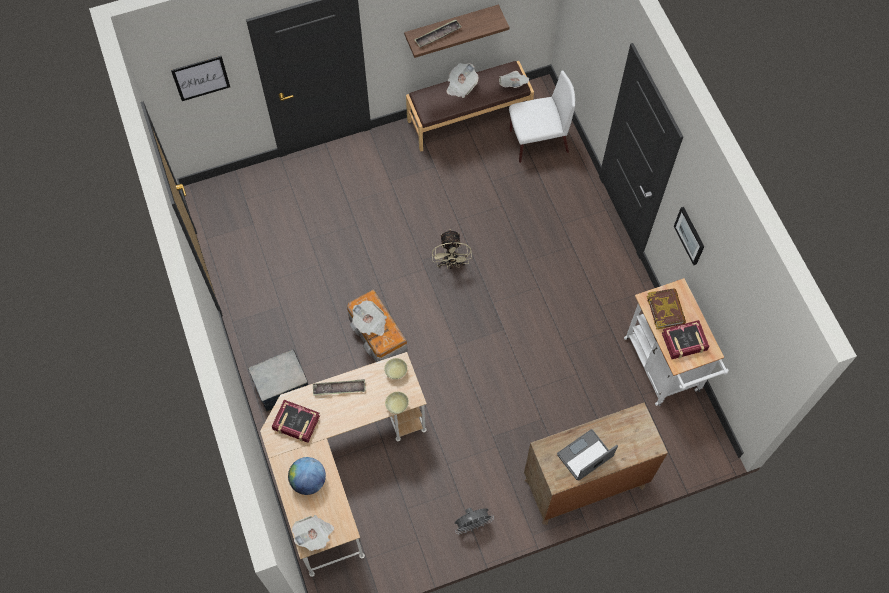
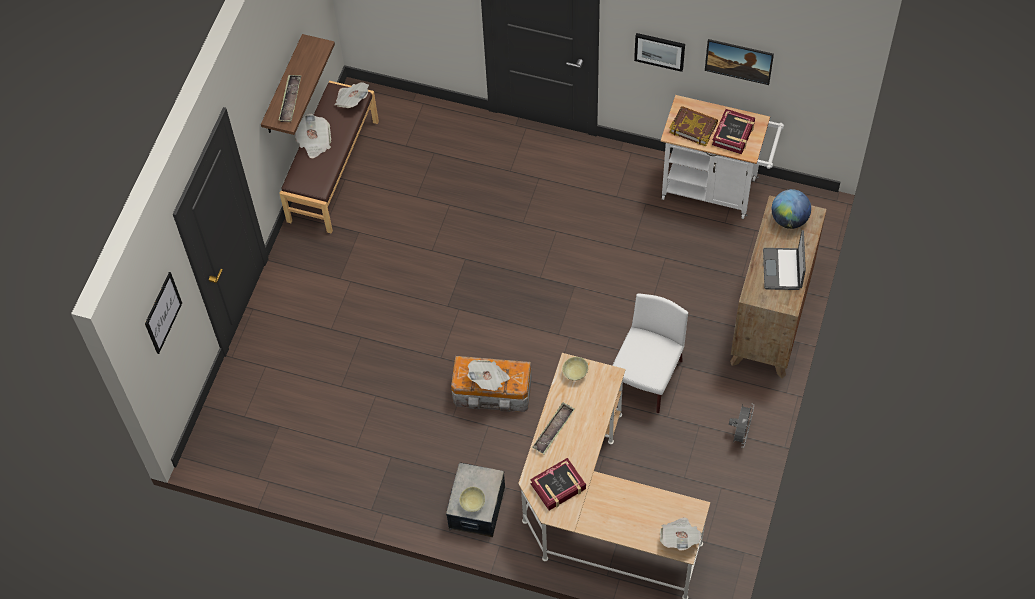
camera: 50 degrees left, 5 degrees down
globe [288,457,326,495] -> globe moved to [772,189,811,229]
beige bowl [385,392,409,414] -> beige bowl moved to [459,487,485,512]
beige fan [432,229,472,269] -> none
white chair [509,70,575,163] -> white chair moved to [612,293,688,413]
none -> picture [705,39,774,85]

